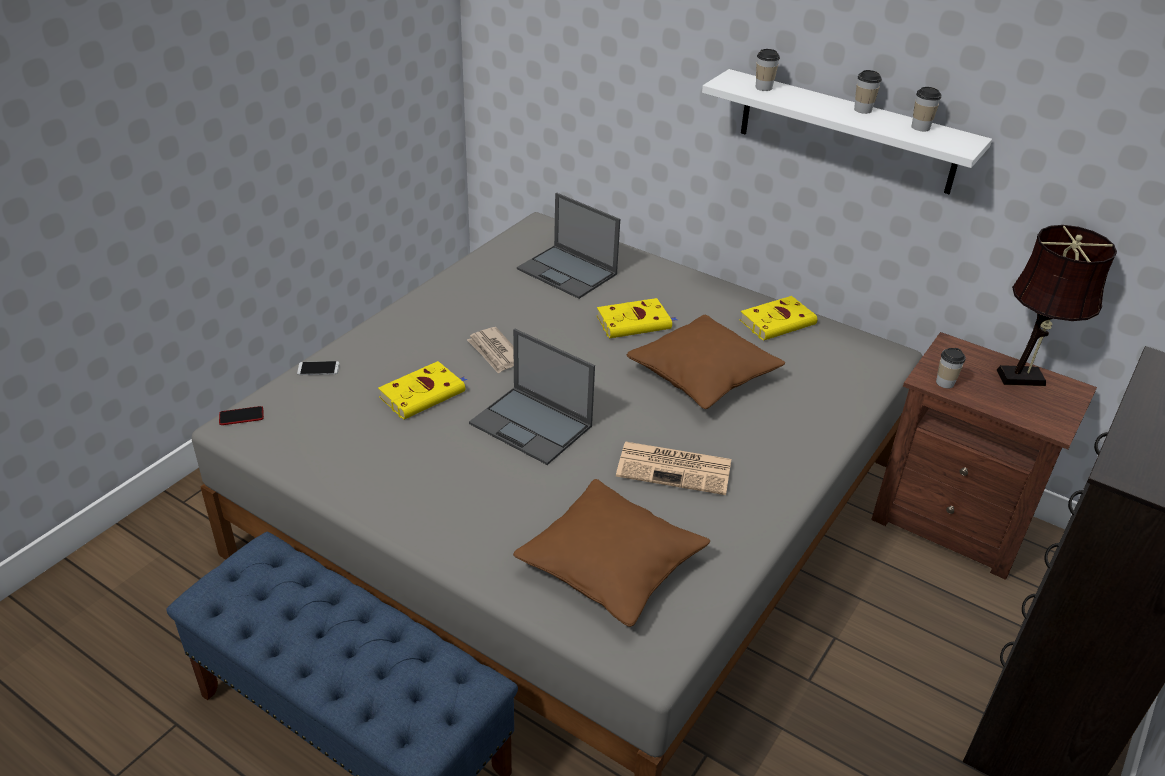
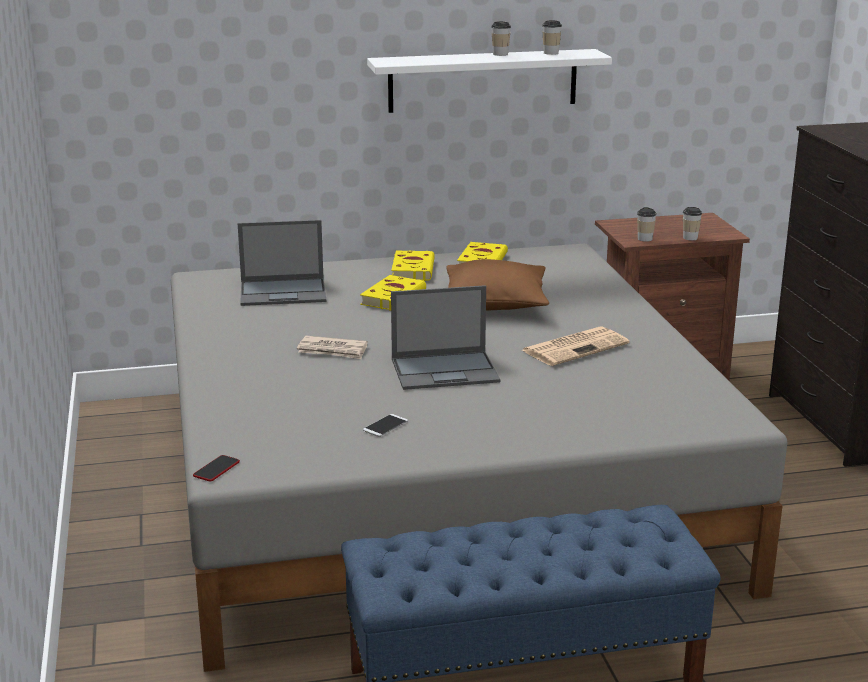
camera: 45 degrees left, 15 degrees down
phone [297,361,340,375] -> phone moved to [363,414,408,437]
yellow book [378,361,467,419] -> yellow book moved to [391,251,435,281]
brown pillow [513,479,710,627] -> none
cup [756,49,780,91] -> cup moved to [683,207,702,240]
brown table lamp [997,225,1117,386] -> none

